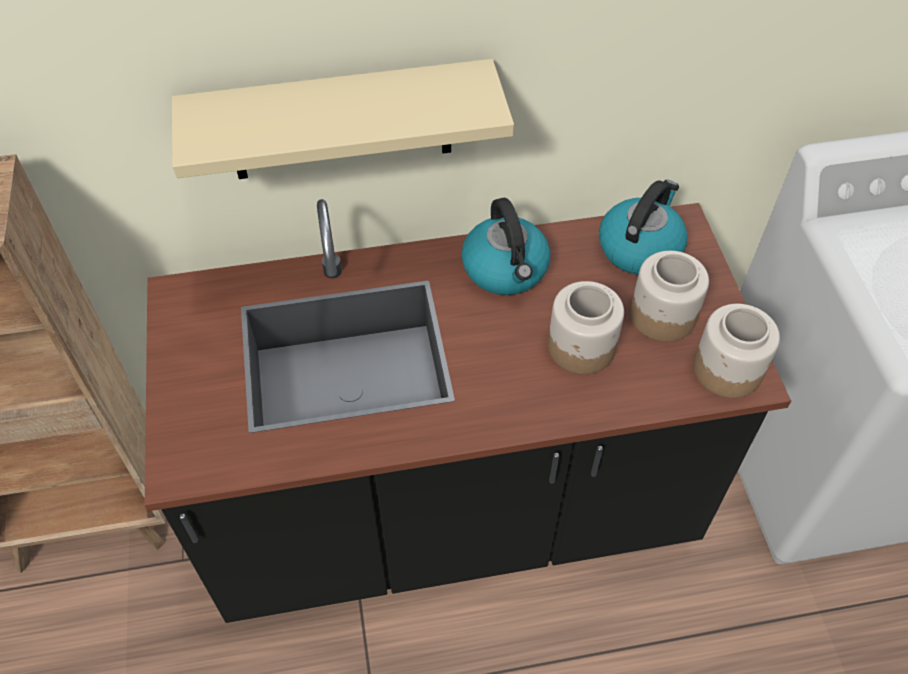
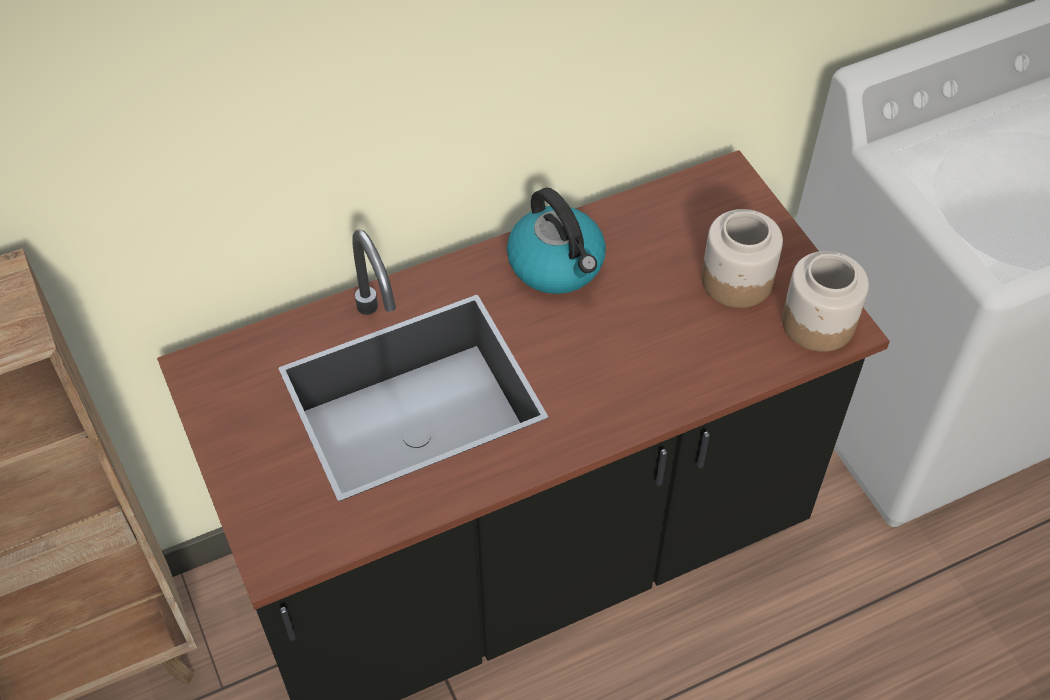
camera: 15 degrees left, 0 degrees up
beige shelf [172,59,514,179] -> none
jar [548,281,624,374] -> none
kettle [599,180,687,275] -> none

